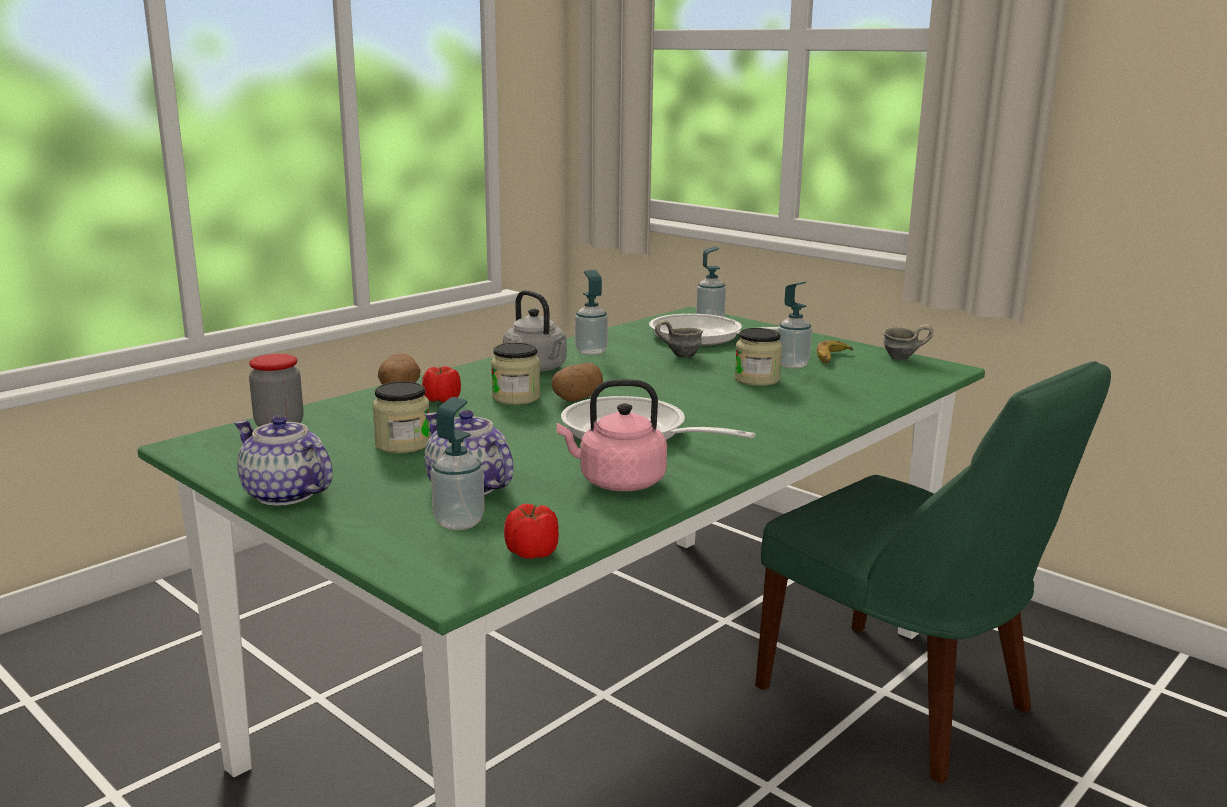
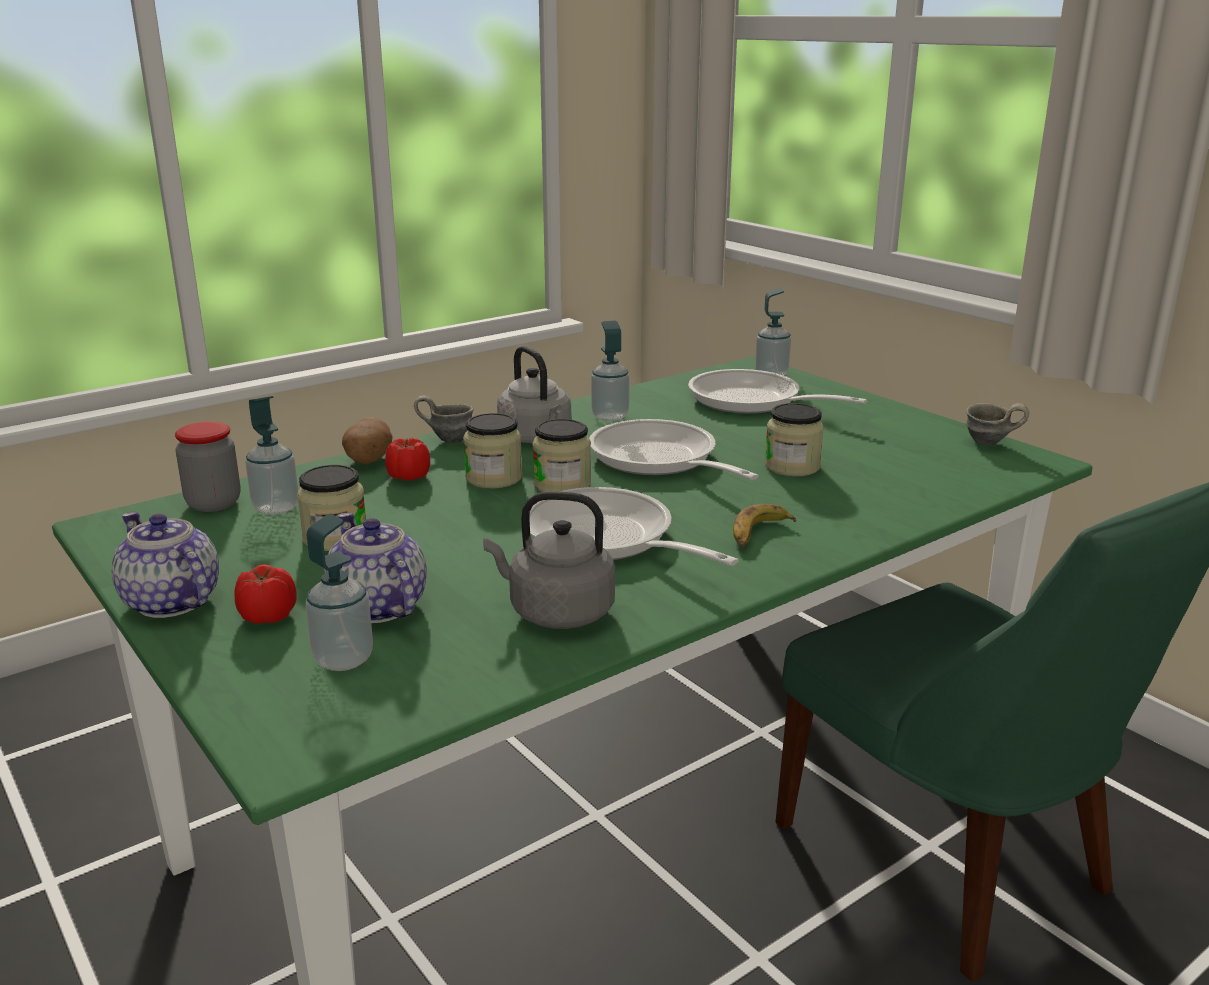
camera: 10 degrees right, 5 degrees up
tomato [504,504,559,559] -> tomato moved to [235,564,297,624]
potato [551,363,603,402] -> jar [532,419,591,492]
pink kettle [556,379,667,491] -> grey kettle [483,491,615,629]
grey mug [655,320,703,357] -> grey mug moved to [414,396,474,443]
soap dispenser [778,282,812,369] -> soap dispenser moved to [245,396,298,515]
banana [816,340,853,363] -> banana moved to [733,504,796,548]
none -> frying pan [589,419,759,480]

